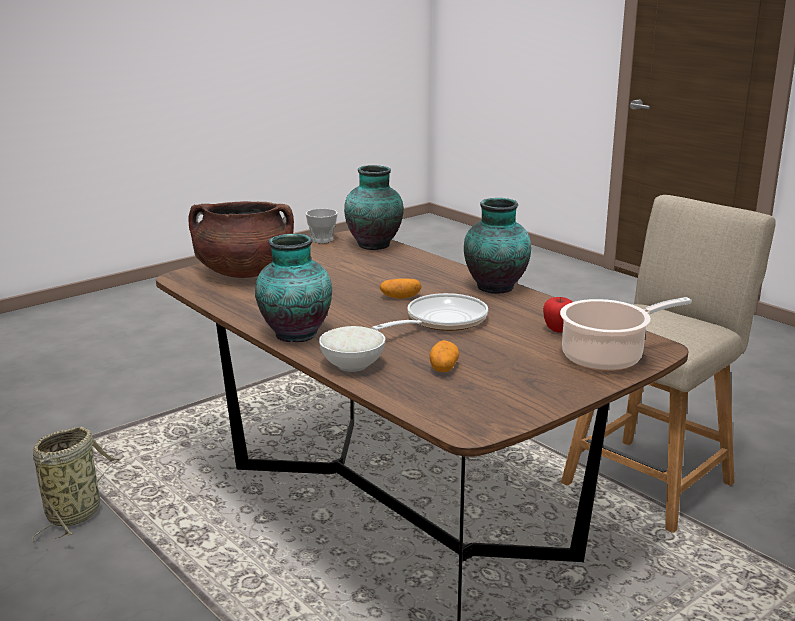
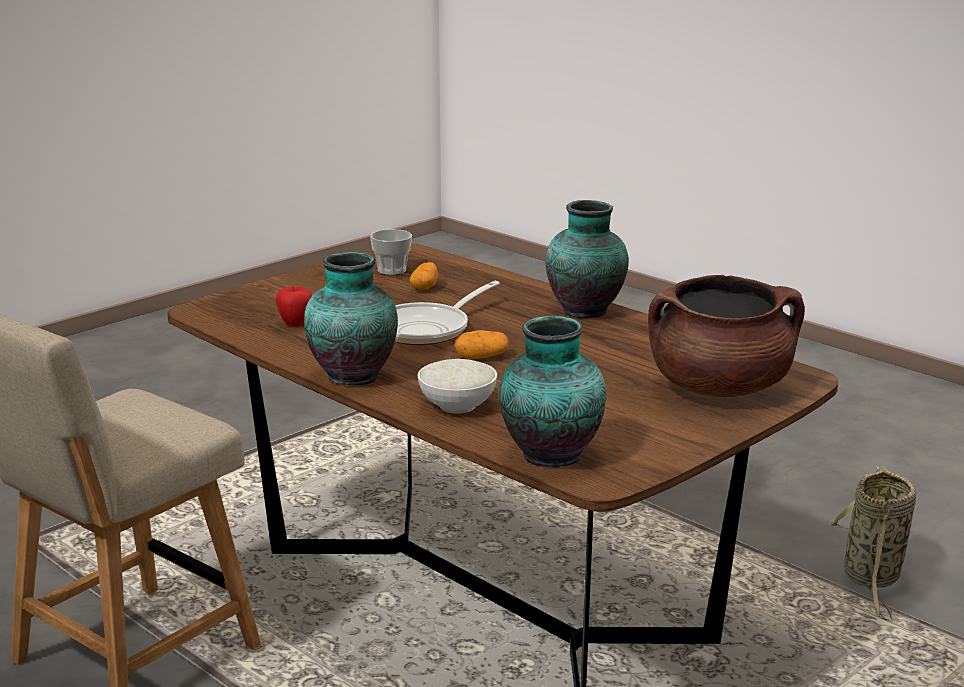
camera: 175 degrees right, 0 degrees up
cup [305,209,338,243] -> cup moved to [370,229,412,275]
white bowl [319,326,385,372] -> white bowl moved to [418,359,497,414]
cooking pot [560,297,692,371] -> none

